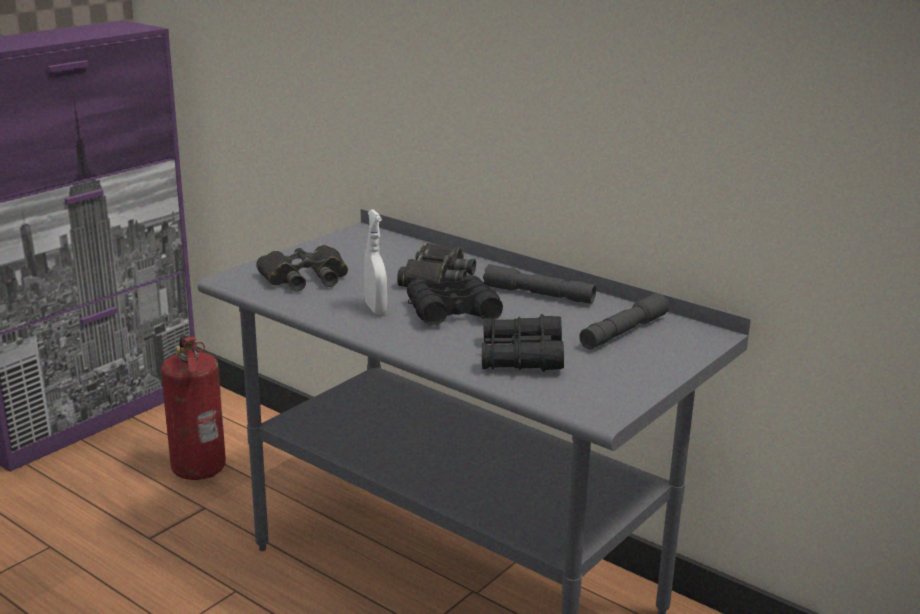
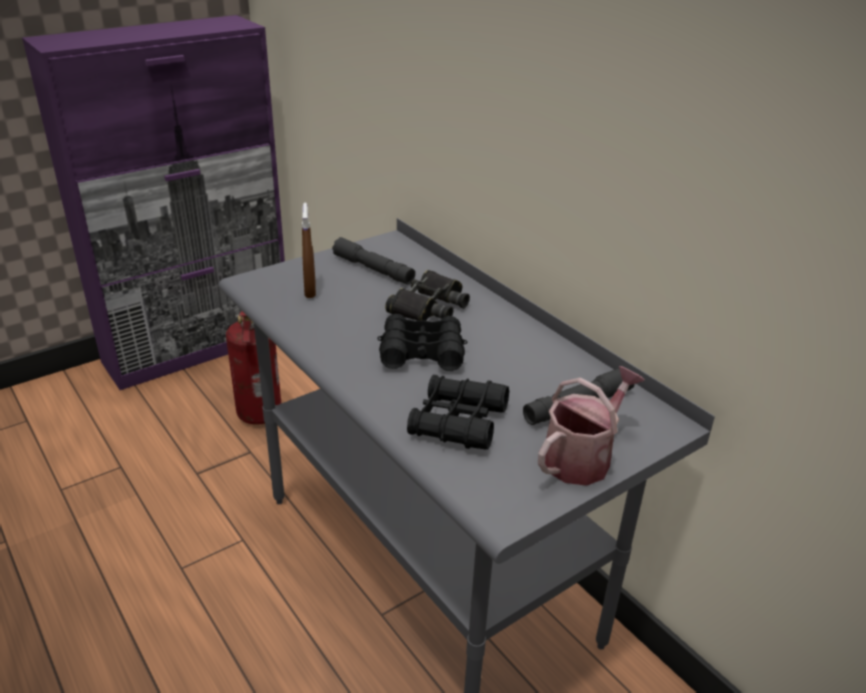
camera: 15 degrees right, 10 degrees up
black binoculars [256,245,348,291] -> brown spray bottle [302,202,316,298]
white spray bottle [364,209,387,314] -> none
grey flashlight [483,264,596,304] -> grey flashlight moved to [332,237,415,285]
none -> watering can [538,366,644,486]

